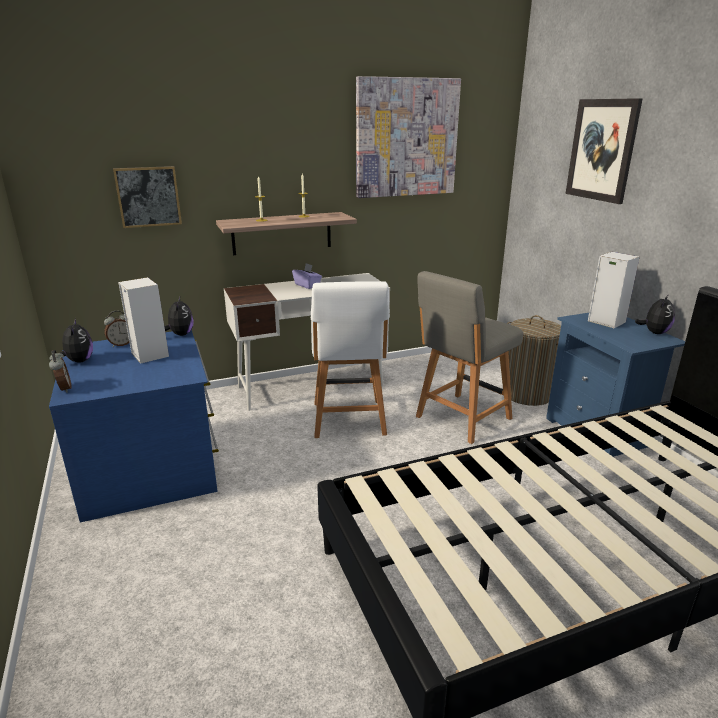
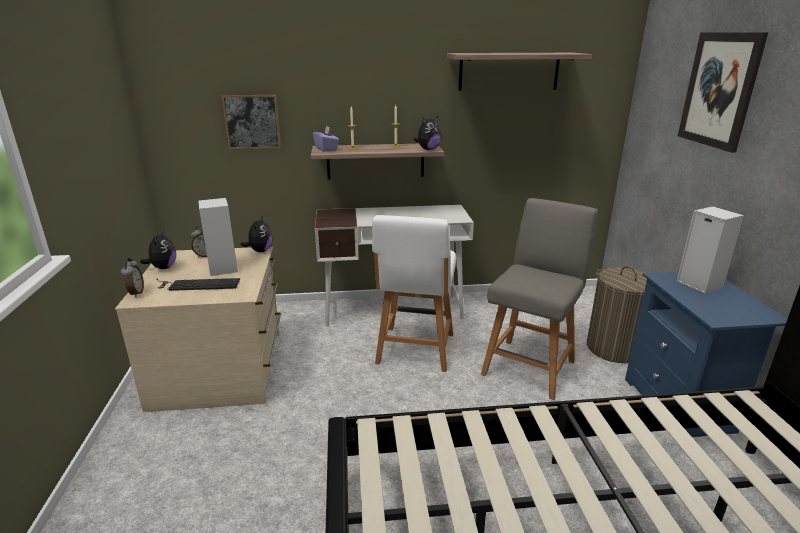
camera: 15 degrees right, 0 degrees up
blue dresser [49,329,219,523] -> beige dresser [115,247,281,412]
purple tissue box [292,263,322,289] -> purple tissue box moved to [313,126,339,152]
picture [356,76,461,198] -> shelf [447,53,592,91]
grey chair [416,271,523,444] -> grey chair turned 150 degrees clockwise [481,198,598,400]
plush toy [635,294,675,334] -> plush toy moved to [413,116,442,150]
none -> keyboard [156,278,240,291]

